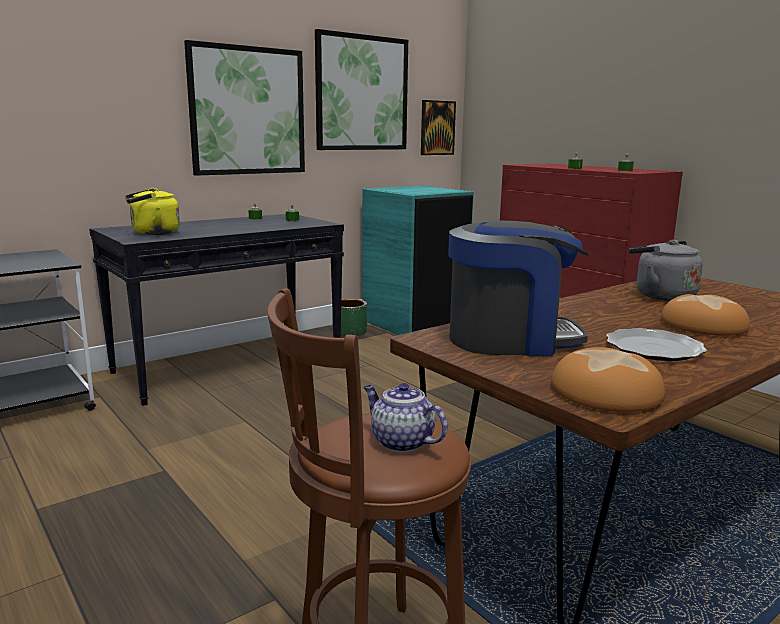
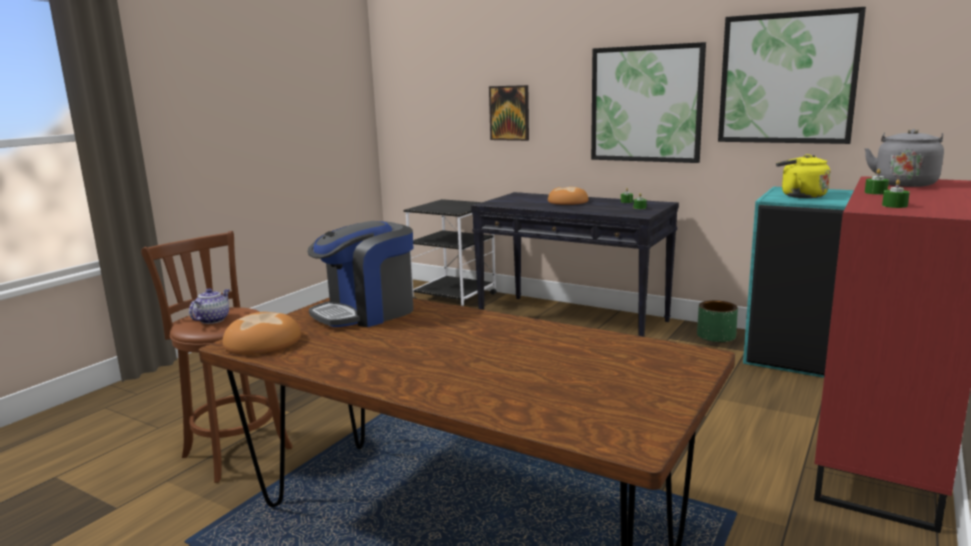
camera: 70 degrees right, 0 degrees up
yellow kettle [125,188,180,235] -> yellow kettle moved to [776,154,830,198]
picture [421,100,456,155] -> picture moved to [489,85,529,141]
coffee machine [448,220,590,357] -> coffee machine turned 75 degrees clockwise [307,221,413,327]
plate [607,328,707,361] -> none
grey kettle [628,240,703,301] -> grey kettle moved to [864,129,944,187]
bread [661,294,750,336] -> bread moved to [548,187,589,205]

